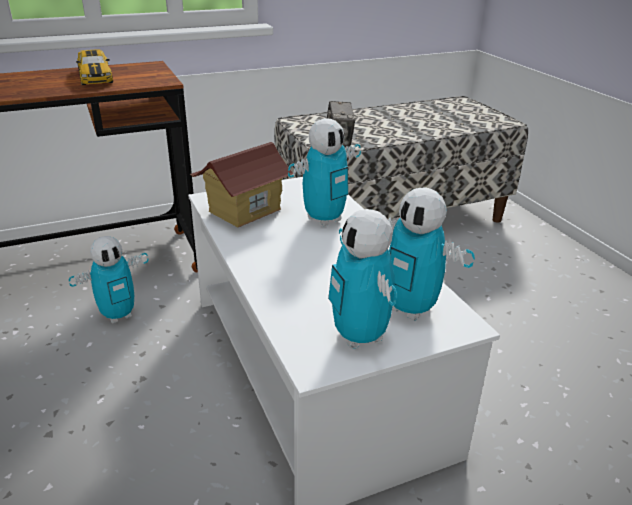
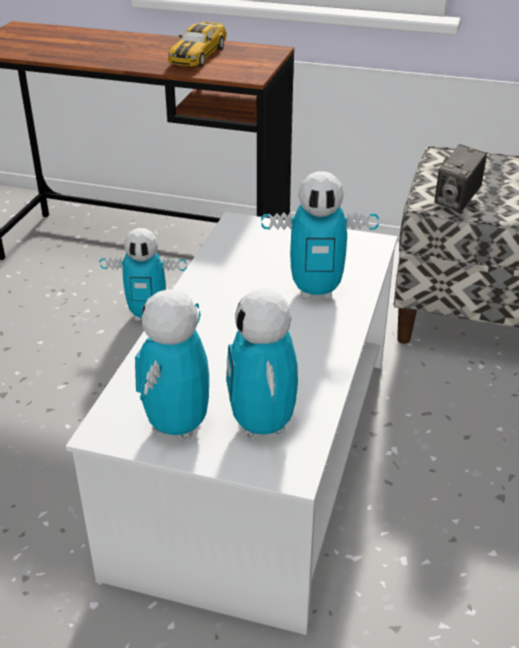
camera: 40 degrees right, 5 degrees up
toy house [190,142,293,227] -> none

